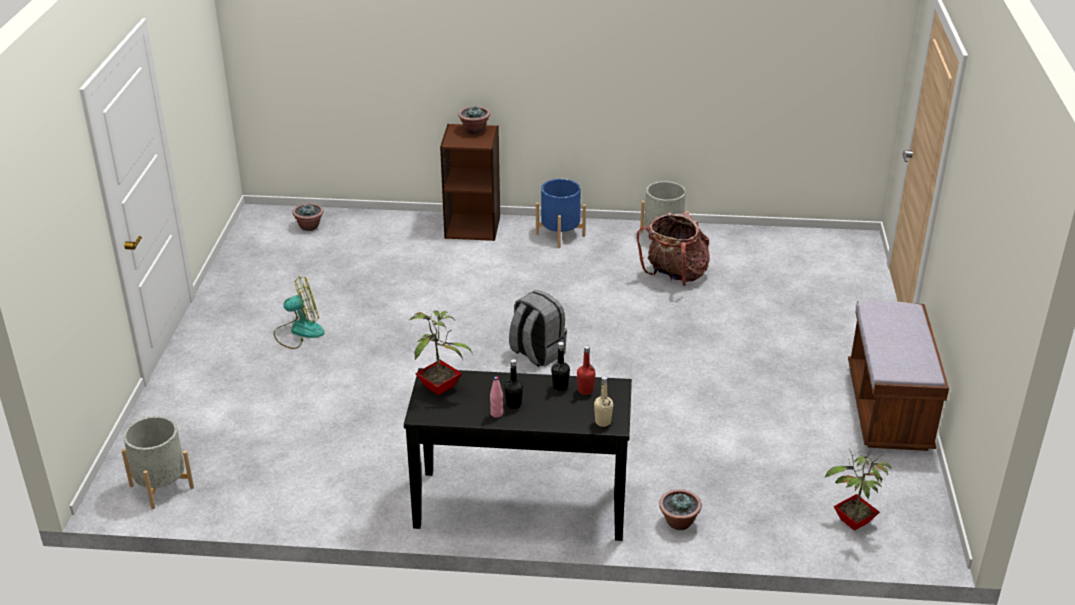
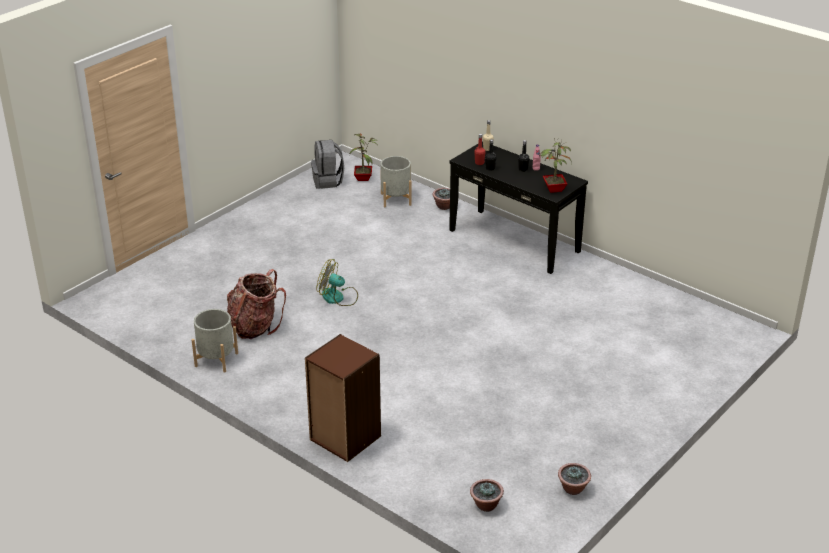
camera: 145 degrees left, 0 degrees up
grey planter [121,416,194,509] -> grey planter moved to [380,156,411,207]
fan [273,276,325,349] -> fan moved to [316,259,358,306]
potted plant [458,106,490,135] -> potted plant moved to [558,463,591,495]
grey backpack [509,290,567,367] -> grey backpack moved to [311,140,344,189]
blue planter [536,179,586,248] -> none
brown bench [848,301,949,451] -> none

